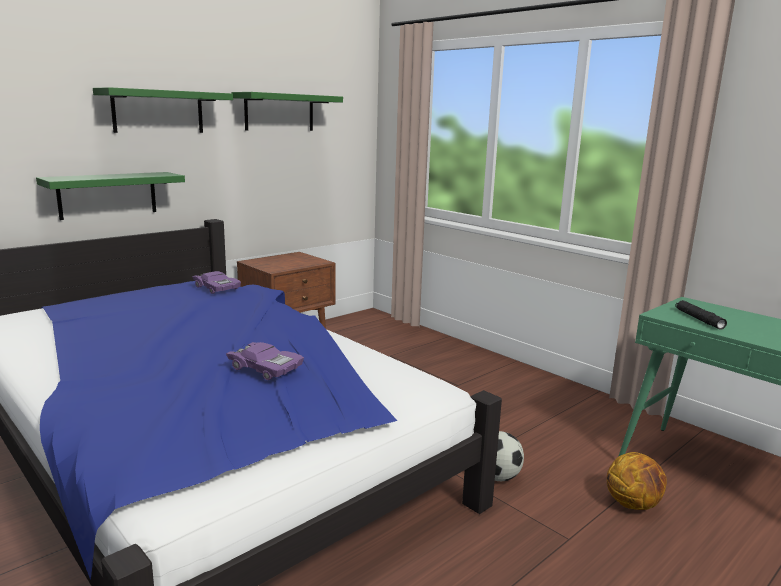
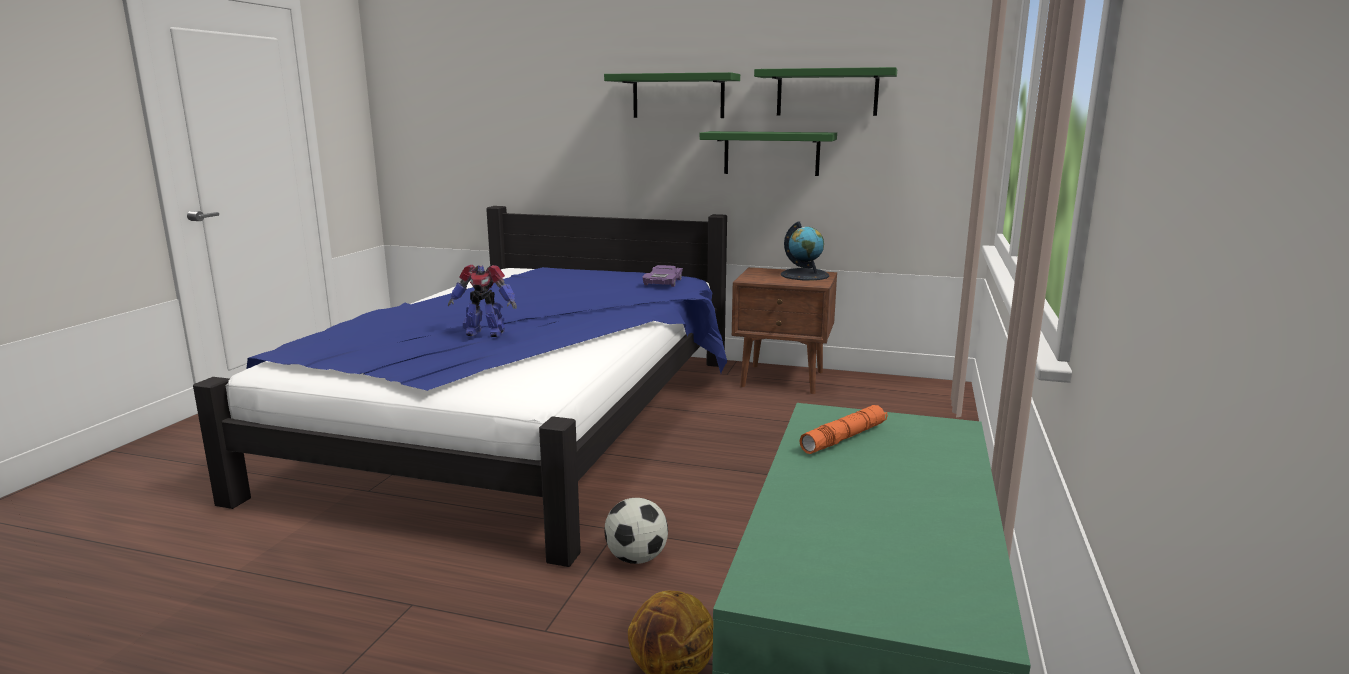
camera: 60 degrees right, 0 degrees up
green shelf [36,172,185,220] -> green shelf moved to [699,131,837,176]
purple toy car [226,342,304,380] -> toy robot [448,264,517,337]
black flashlight [675,300,727,330] -> orange flashlight [799,405,888,454]
none -> globe [781,221,829,281]

